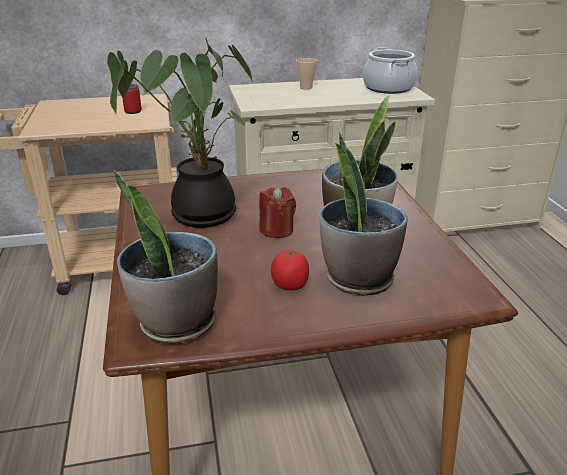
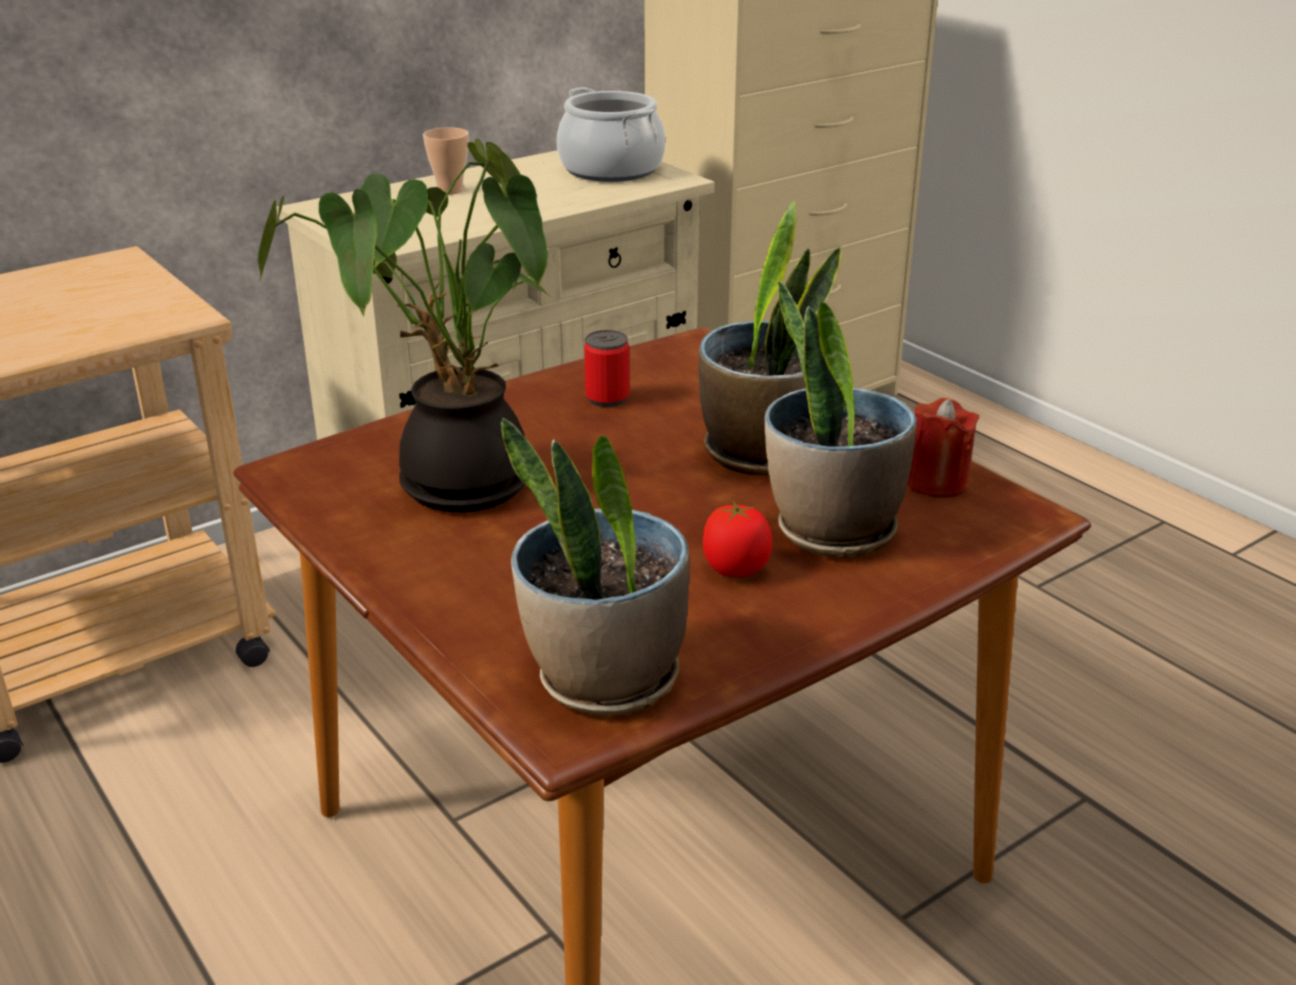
camera: 25 degrees left, 0 degrees up
can [122,84,142,114] -> can moved to [584,330,629,407]
red candle [259,187,296,238] -> red candle moved to [907,398,979,498]

